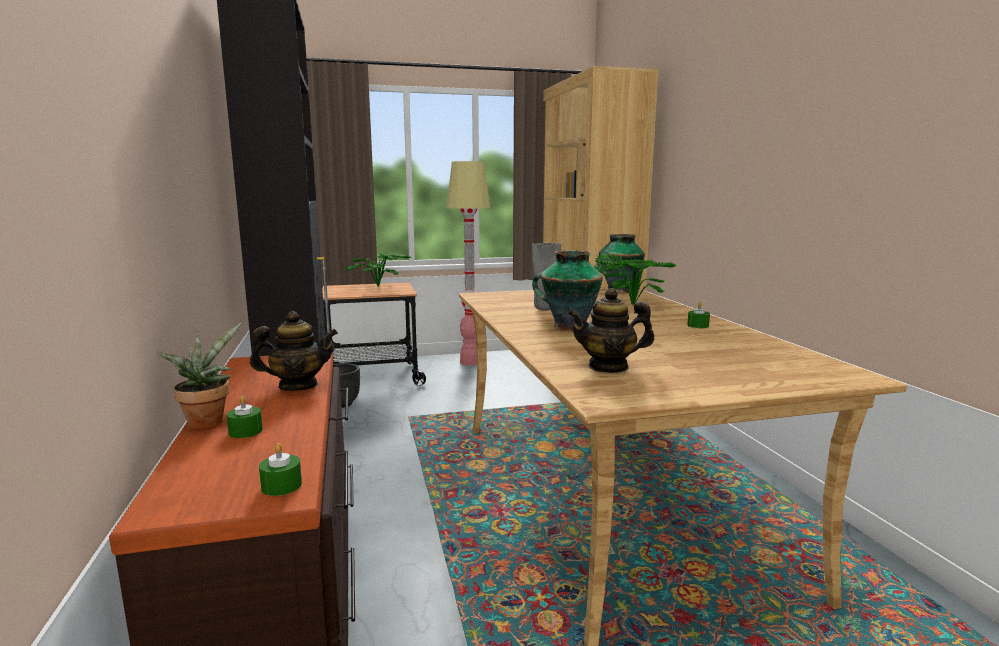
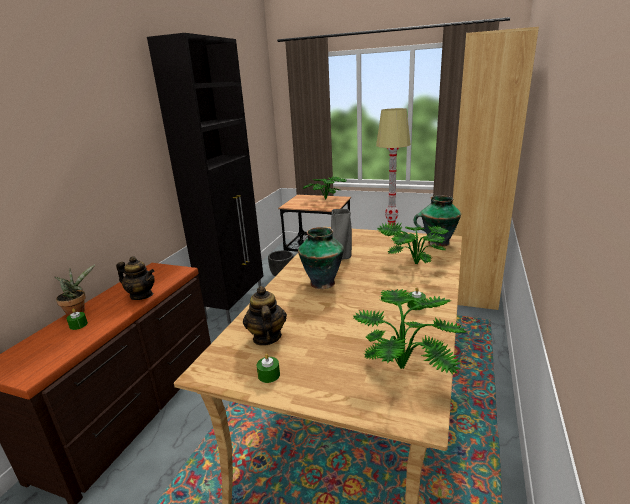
camera: 35 degrees right, 10 degrees up
green candle [259,443,302,496] -> green candle moved to [257,354,280,383]
teapot [567,288,654,373] -> teapot turned 45 degrees clockwise [243,286,287,346]
none -> potted plant [353,289,467,375]

